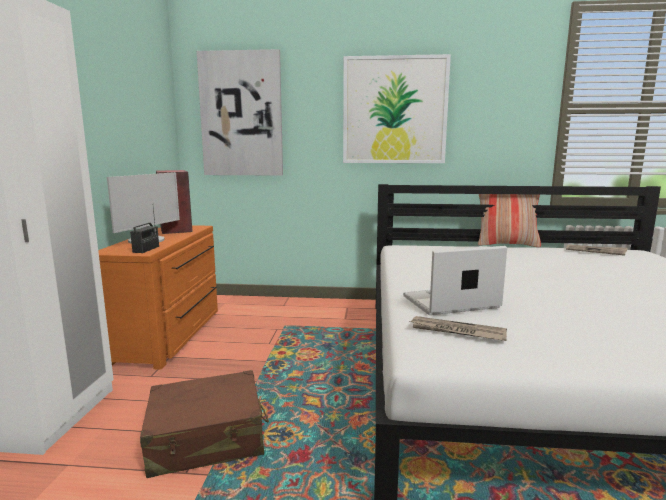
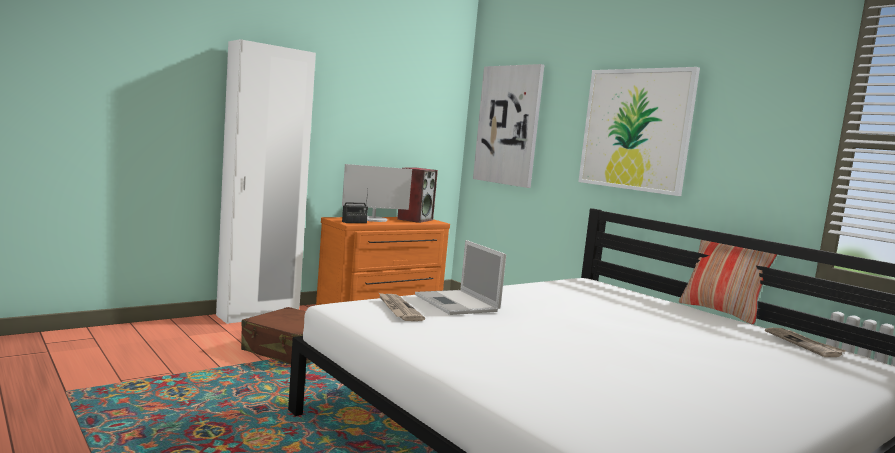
camera: 45 degrees right, 5 degrees down
laptop [403,246,507,315] -> laptop turned 150 degrees counterclockwise [415,240,506,315]

